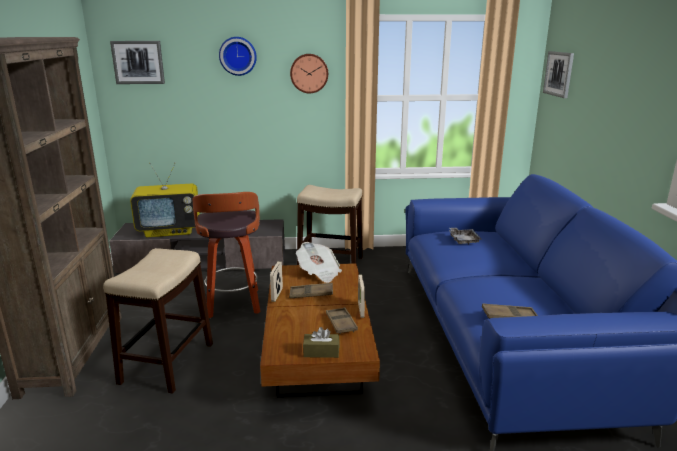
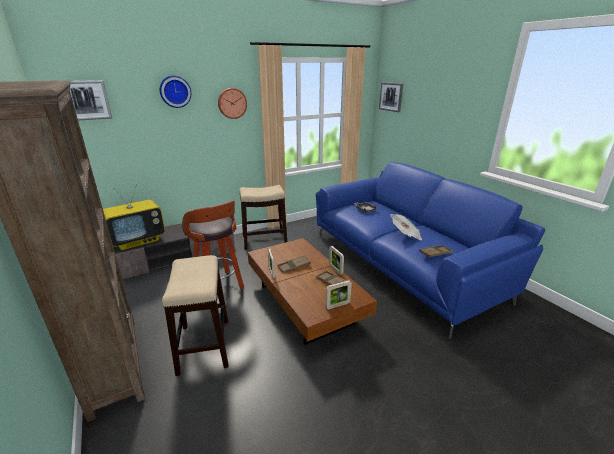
camera: 25 degrees left, 5 degrees up
newspaper [296,242,342,283] -> newspaper moved to [390,214,422,240]
brown tissue box [303,327,340,358] -> picture frame [326,280,352,309]

